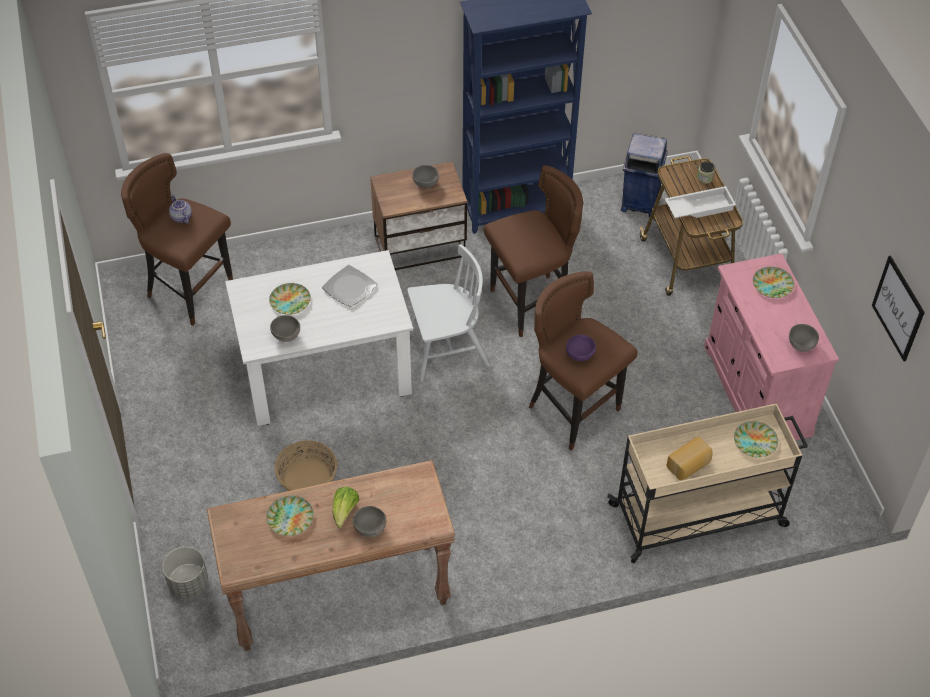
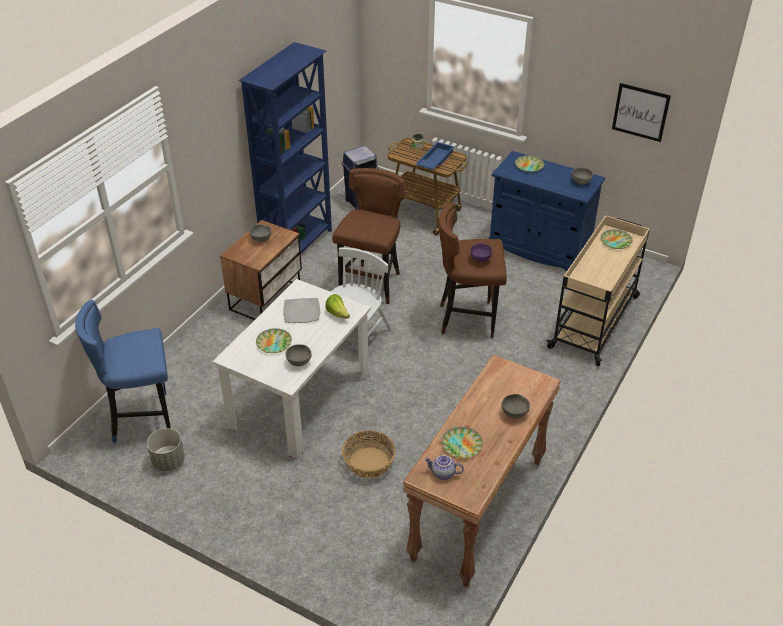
camera: 45 degrees left, 10 degrees down
brown stool [121,153,233,326] -> blue stool [75,300,171,443]
grey planter [163,547,208,599] -> grey planter moved to [147,428,185,471]
teapot [169,195,192,224] -> teapot moved to [424,455,464,480]
lettuce [333,487,359,528] -> lettuce moved to [325,294,350,319]
white tray [665,186,736,218] -> blue tray [416,142,454,170]
bread [666,437,713,480] -> none
pink cabinet [704,253,839,440] -> blue cabinet [488,151,605,272]

